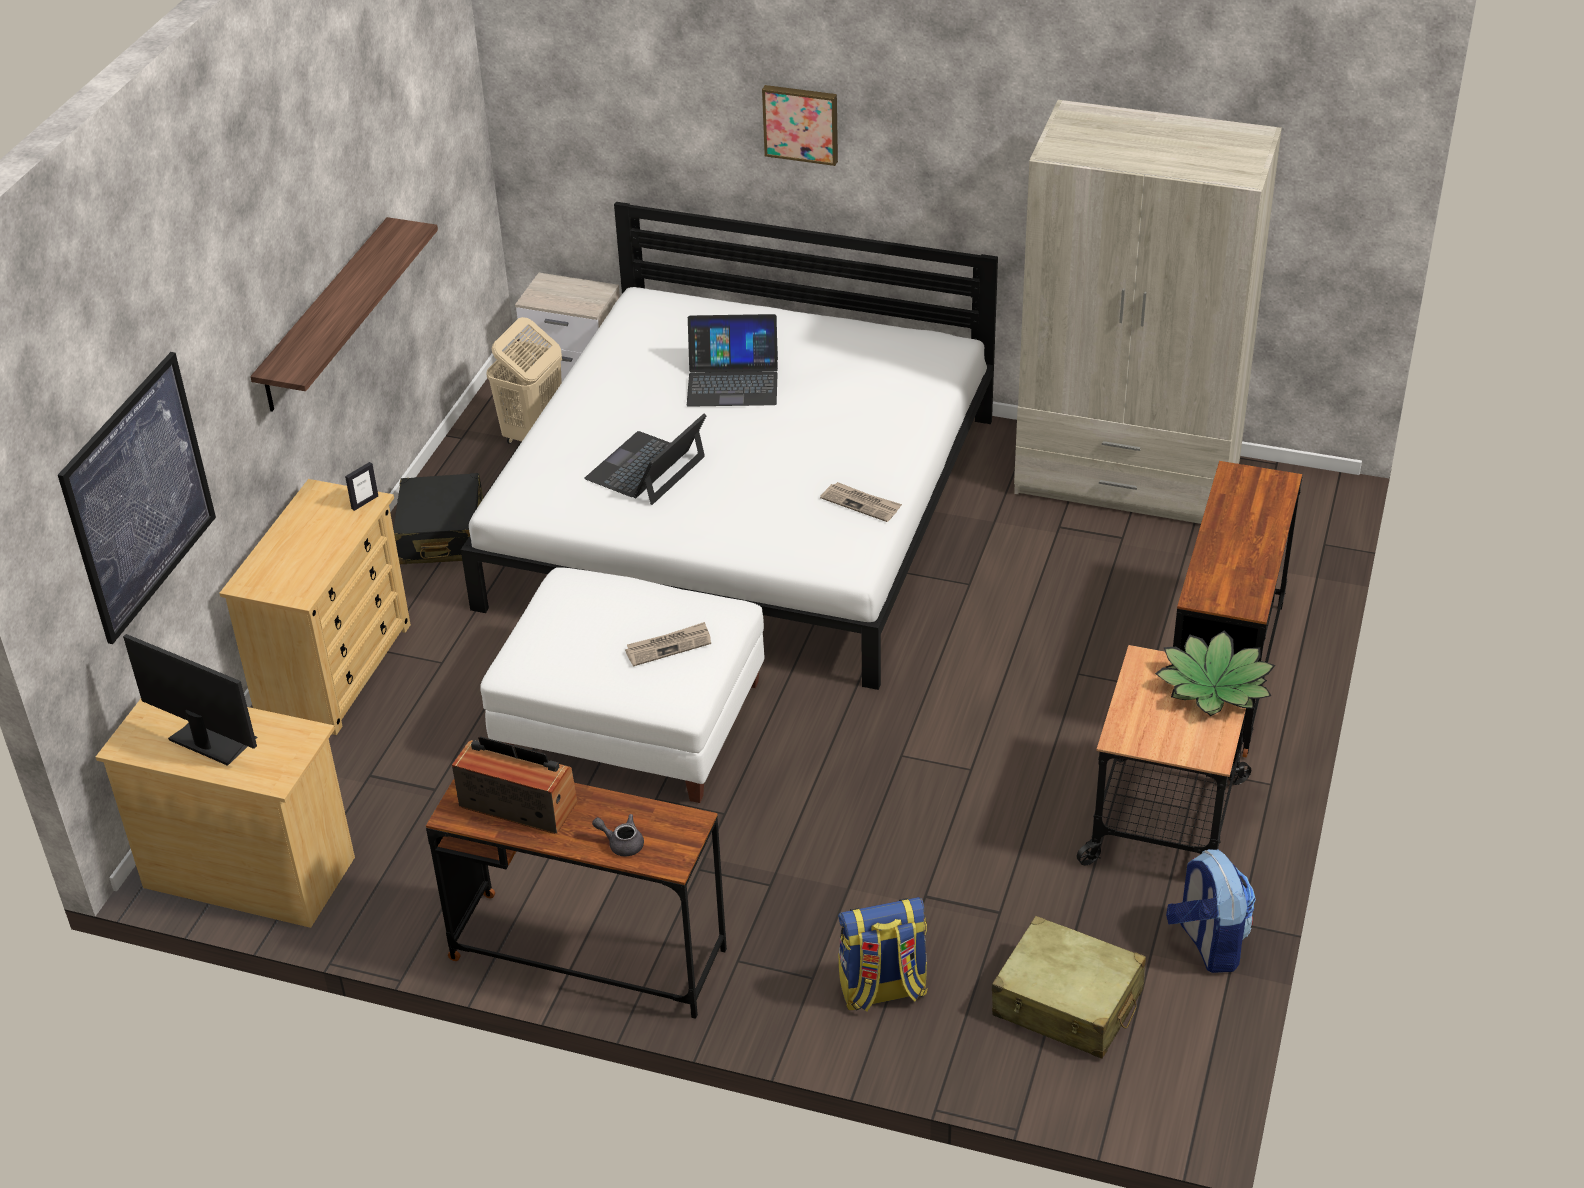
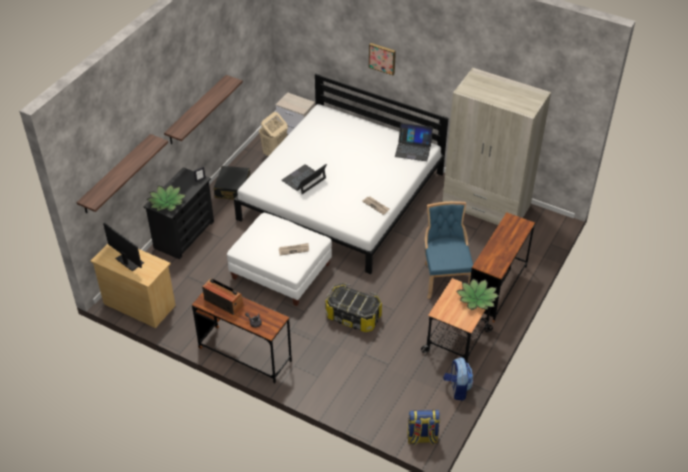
camera: 10 degrees right, 5 degrees up
picture [58,352,216,644] -> shelf [76,134,168,214]
beige dresser [219,479,411,735] -> black dresser [144,167,214,260]
laptop [687,314,778,407] -> laptop moved to [395,123,433,161]
backpack [838,897,928,1012] -> backpack moved to [407,410,440,446]
beige suitcase [992,916,1146,1059] -> none
none -> potted plant [147,184,187,212]
none -> storage box [325,283,382,332]
none -> blue chair [425,201,473,299]

